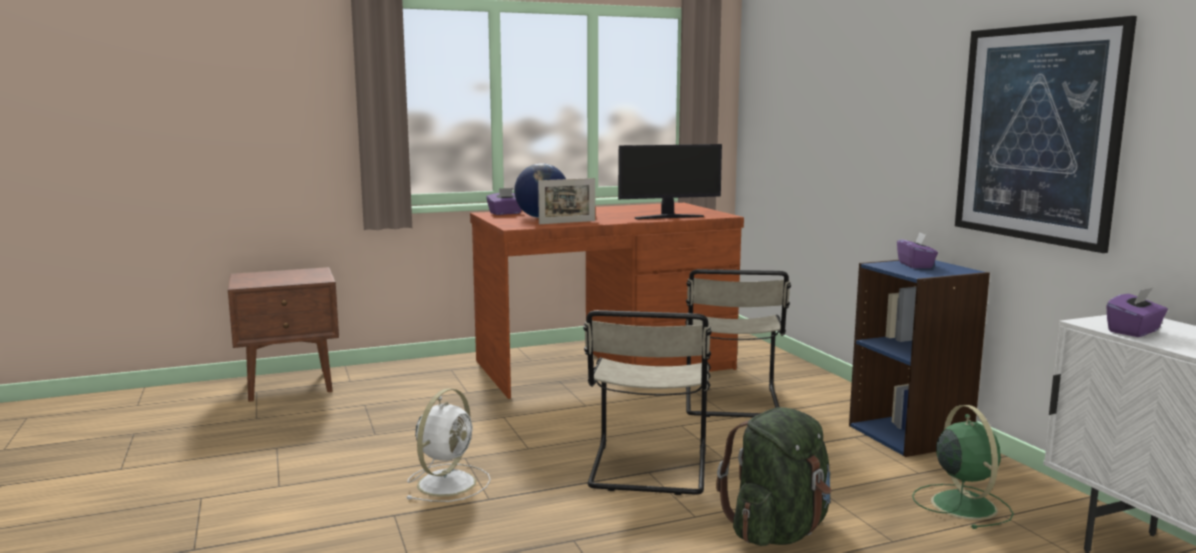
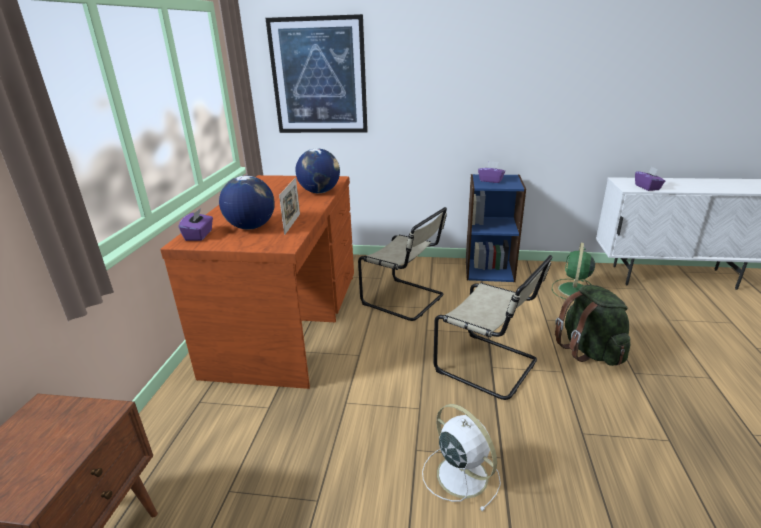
camera: 60 degrees left, 15 degrees up
monitor [618,144,722,219] -> globe [295,148,340,193]
green fan [912,405,1014,529] -> green fan turned 90 degrees counterclockwise [552,243,595,301]
picture [955,16,1137,253] -> picture moved to [265,14,368,133]

